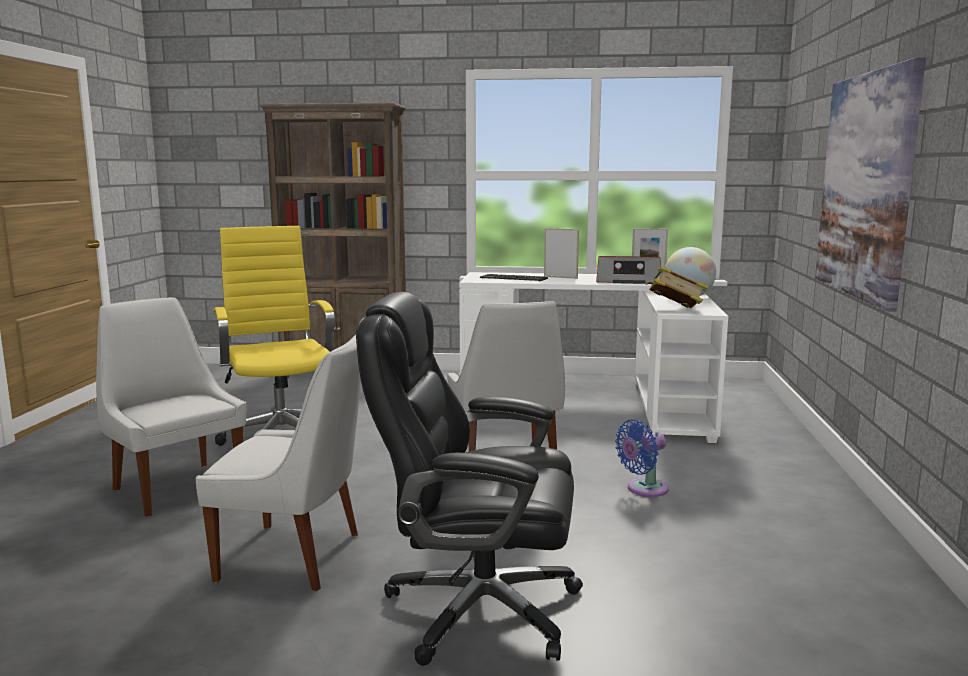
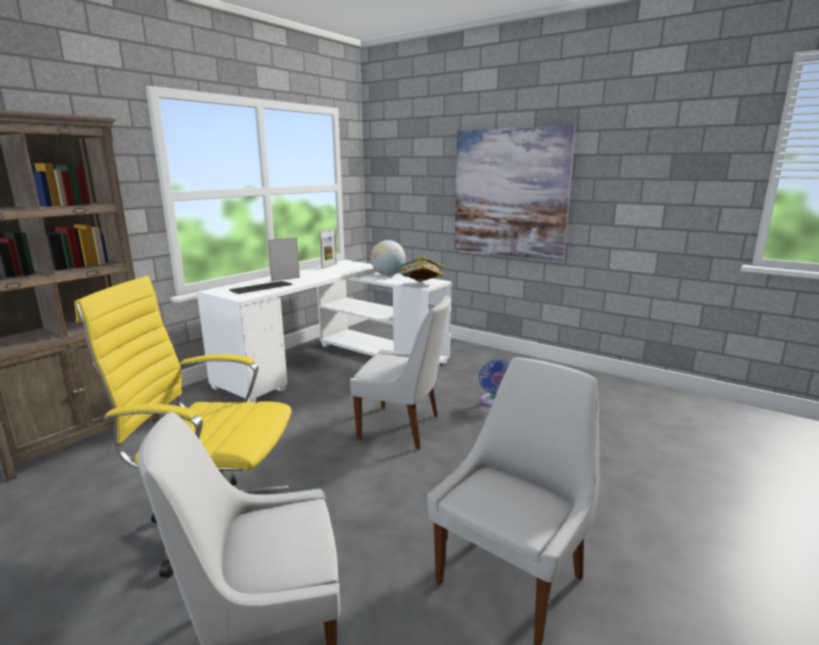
camera: 60 degrees left, 5 degrees up
black office chair [356,292,583,666] -> none
radio [596,256,661,284] -> none

